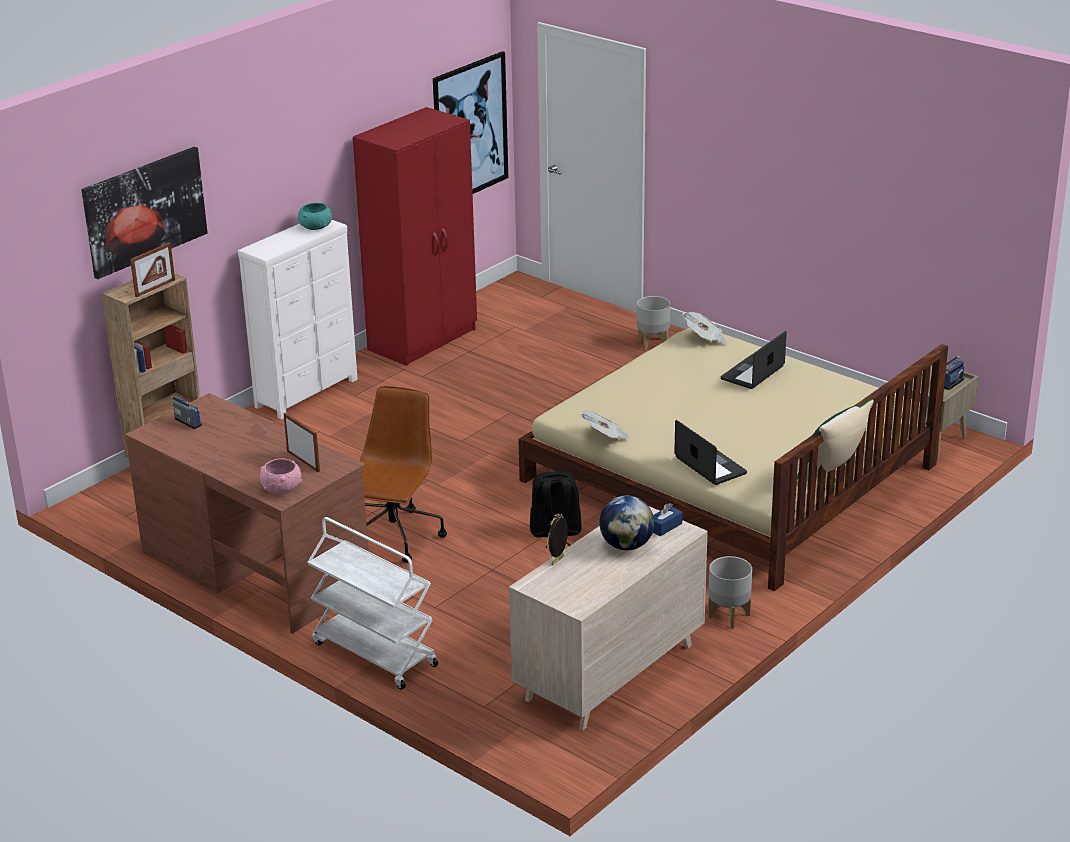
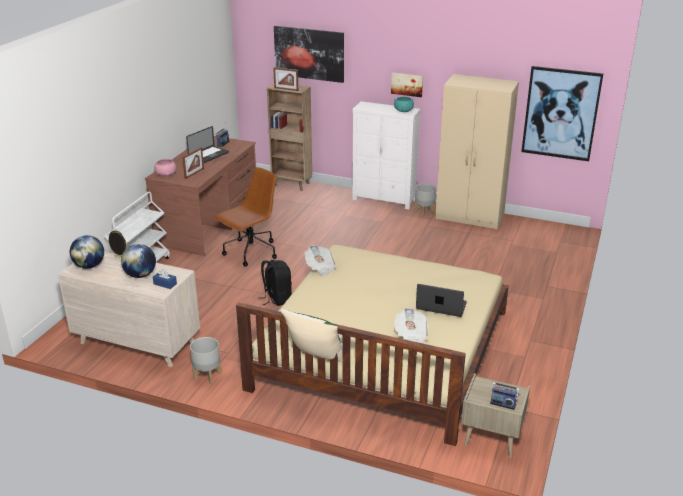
camera: 70 degrees right, 0 degrees up
red wardrobe [353,107,477,366] -> beige wardrobe [436,74,519,230]
brown office chair [359,386,447,563] -> brown office chair turned 45 degrees counterclockwise [214,167,277,266]
grey planter [637,296,670,351] -> grey planter moved to [415,184,436,217]
laptop [674,420,747,485] -> laptop moved to [186,126,229,163]
newspaper [682,312,727,344] -> newspaper moved to [394,308,428,343]
none -> globe [70,235,104,269]
none -> picture [391,73,423,97]

